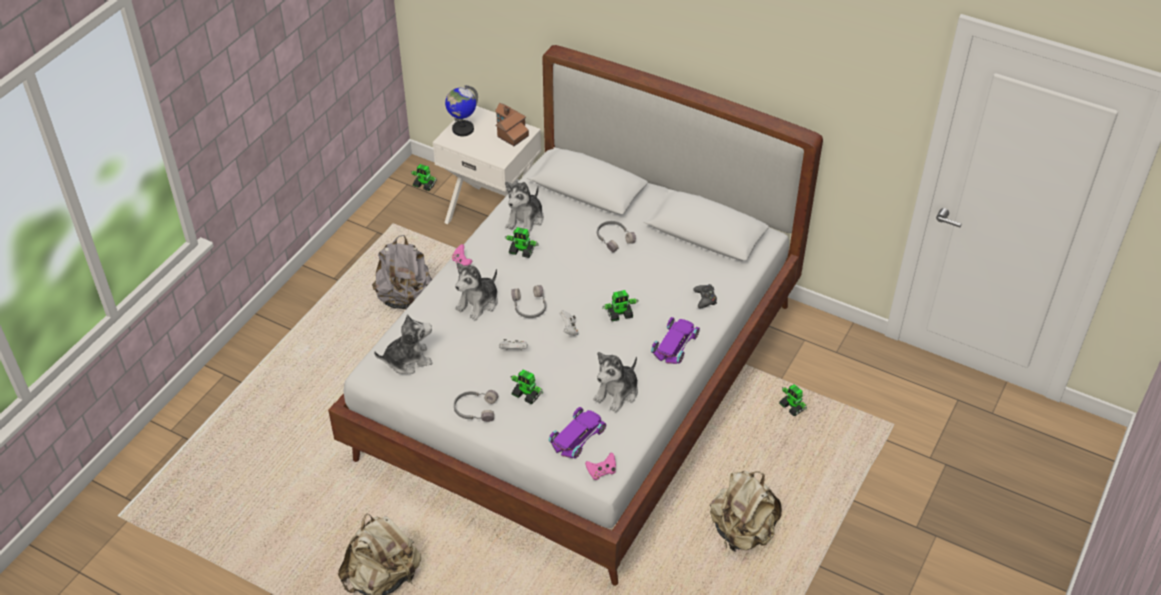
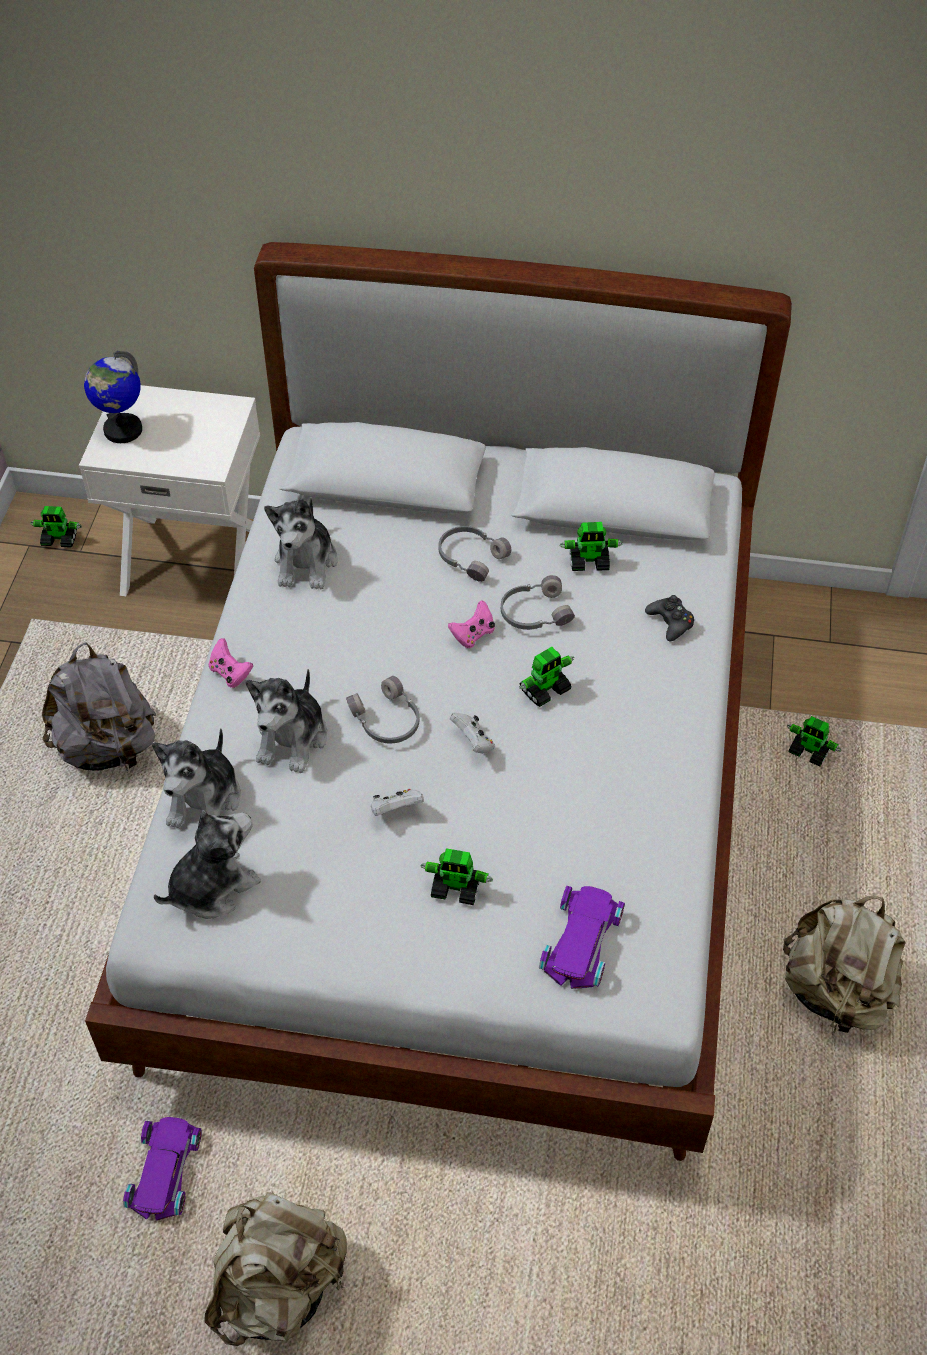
camera: 20 degrees left, 5 degrees up
grey headphones [454,390,498,422] -> grey headphones moved to [501,575,575,630]
toy house [495,103,529,146] -> none
toy robot [505,227,539,258] -> toy robot moved to [560,522,623,571]
pink game controller [585,453,616,480] -> pink game controller moved to [448,600,495,648]
plush toy [594,352,638,413] -> plush toy moved to [152,728,241,828]
purple toy car [651,317,700,364] -> purple toy car moved to [123,1117,202,1221]

